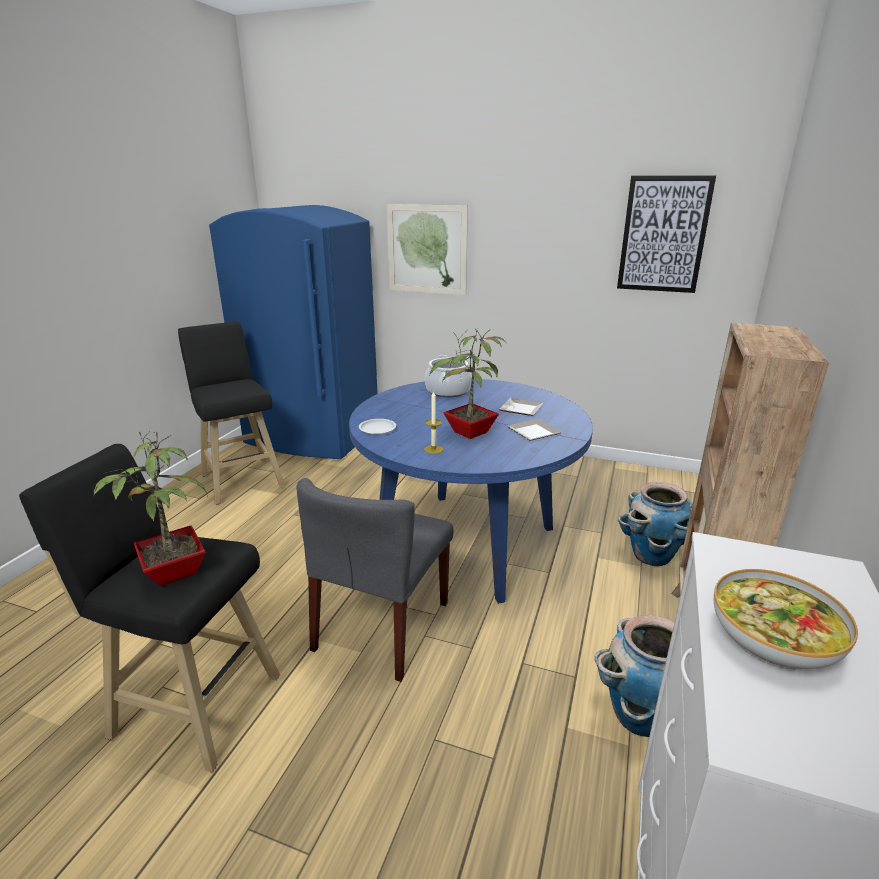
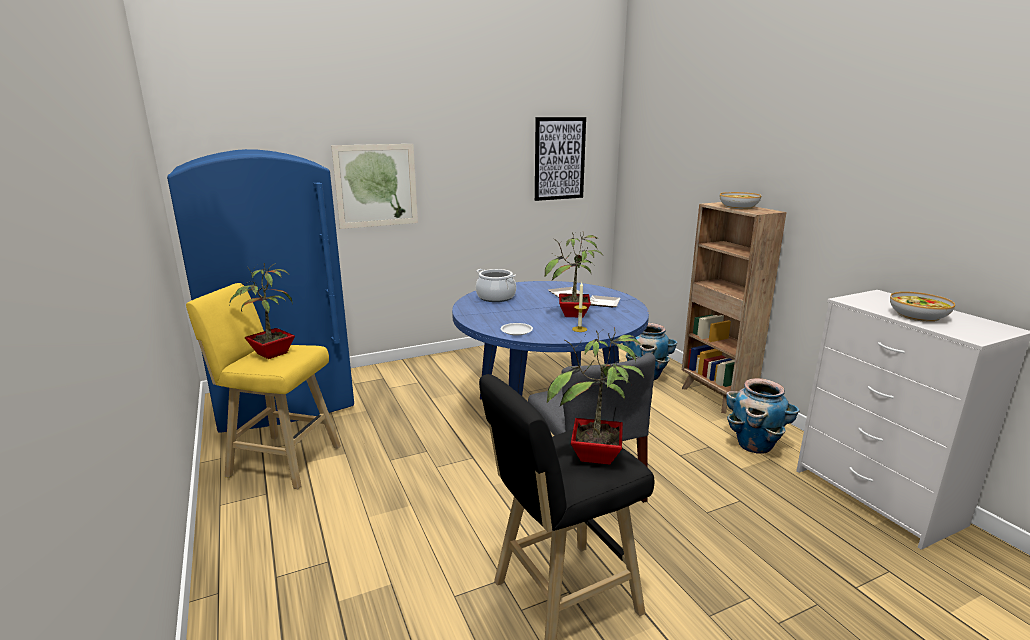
camera: 45 degrees left, 5 degrees down
black stool [178,322,285,505] -> yellow stool [186,283,341,489]
none -> potted plant [229,263,295,359]
none -> bowl [720,192,761,209]

